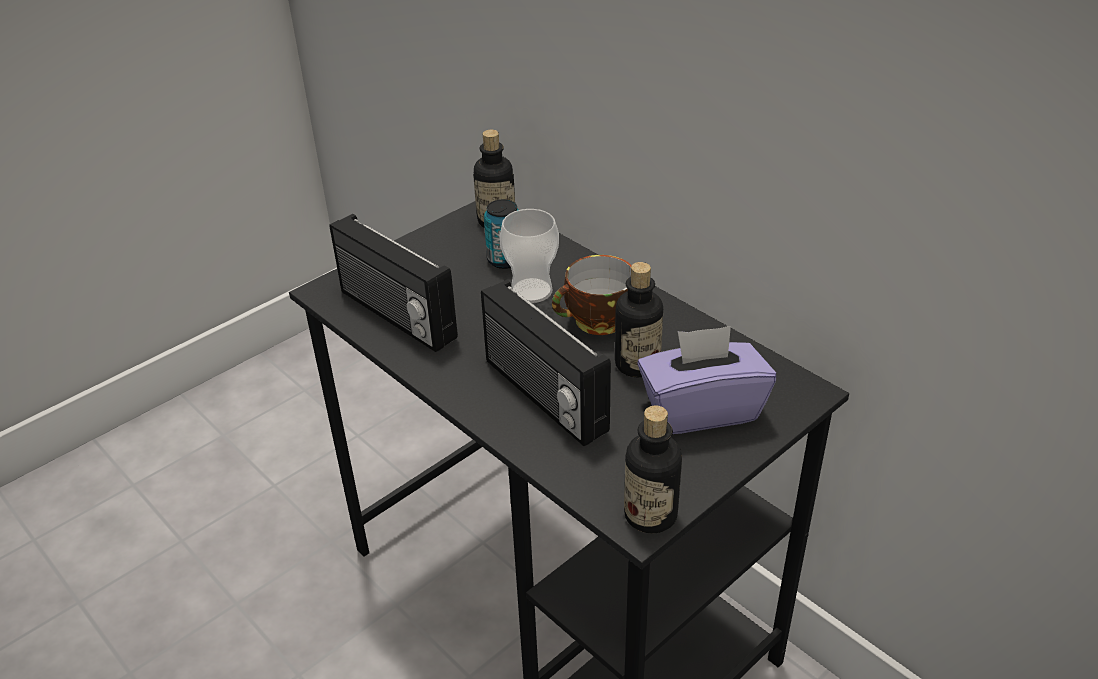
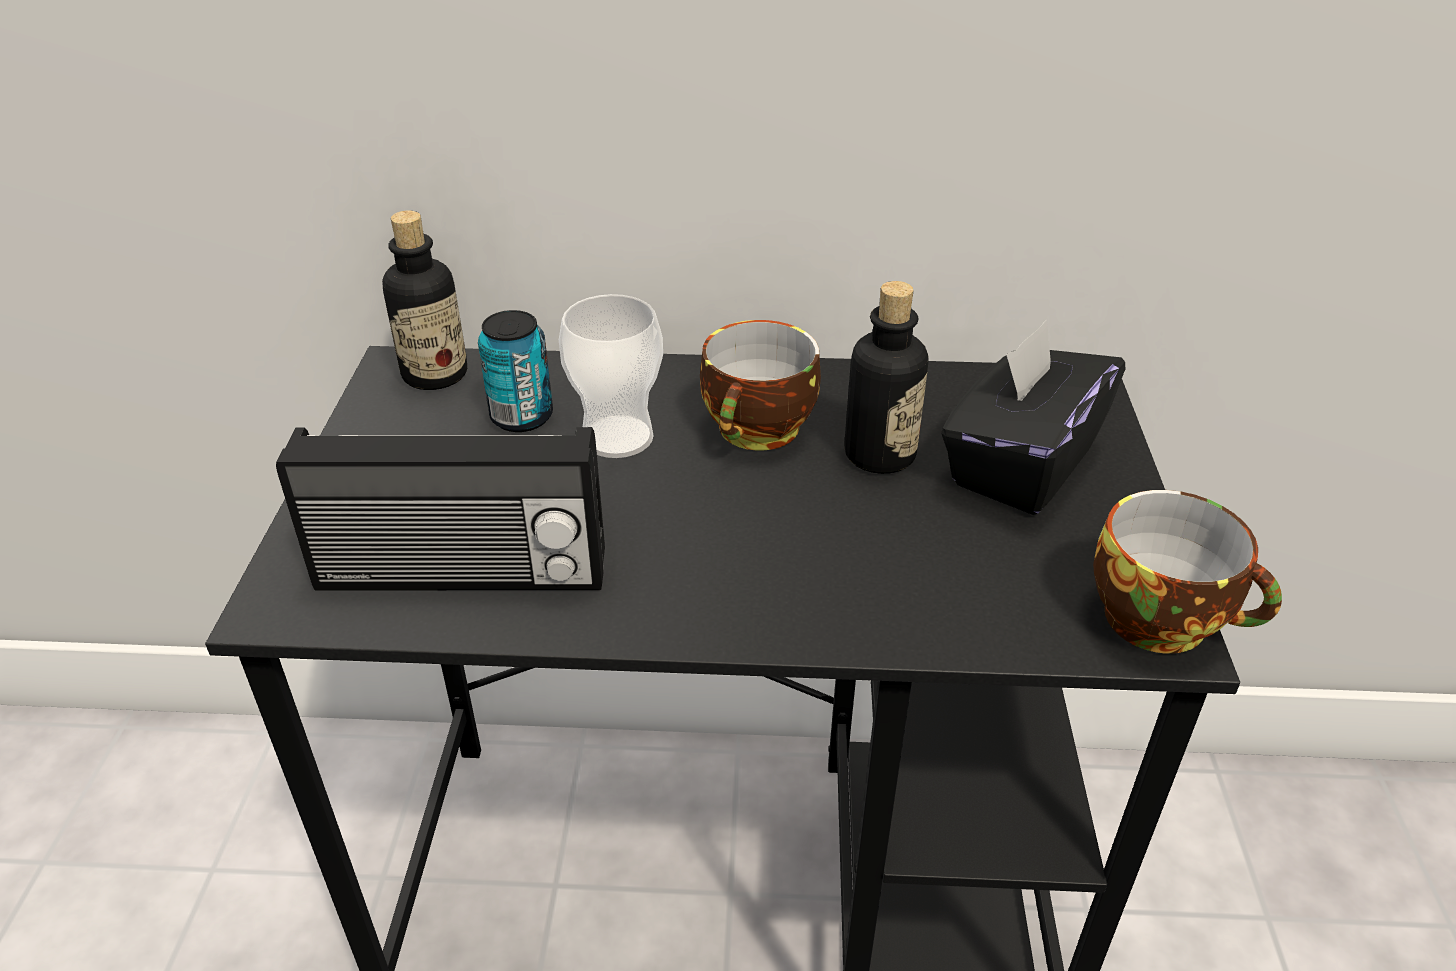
camera: 45 degrees left, 0 degrees up
radio [481,280,611,446] -> none
bottle [624,405,682,533] -> cup [1093,490,1282,654]
purple tissue box [637,326,776,434] -> black tissue box [941,319,1125,515]

